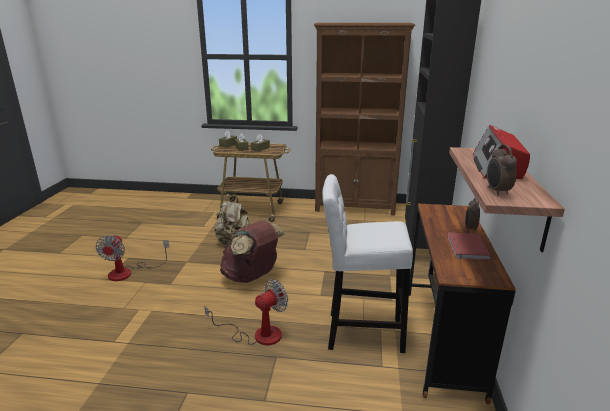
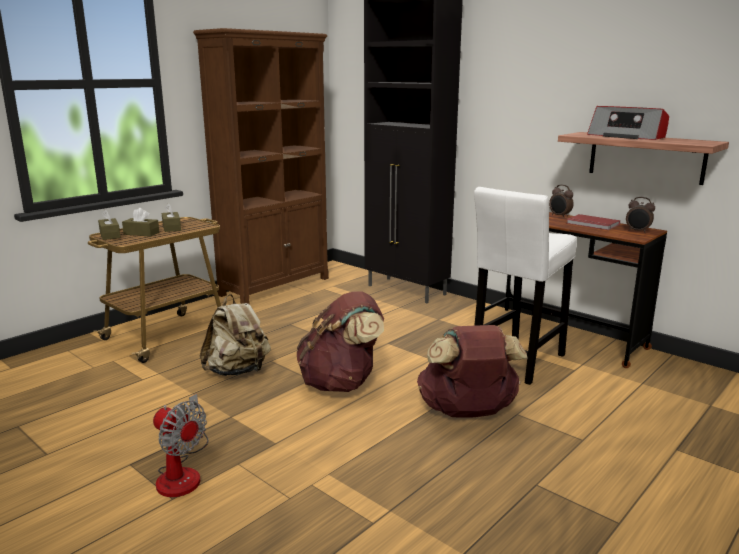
camera: 55 degrees left, 5 degrees down
fan [205,279,288,345] -> brown backpack [417,325,528,418]
alarm clock [487,144,517,196] -> alarm clock moved to [626,197,655,233]

